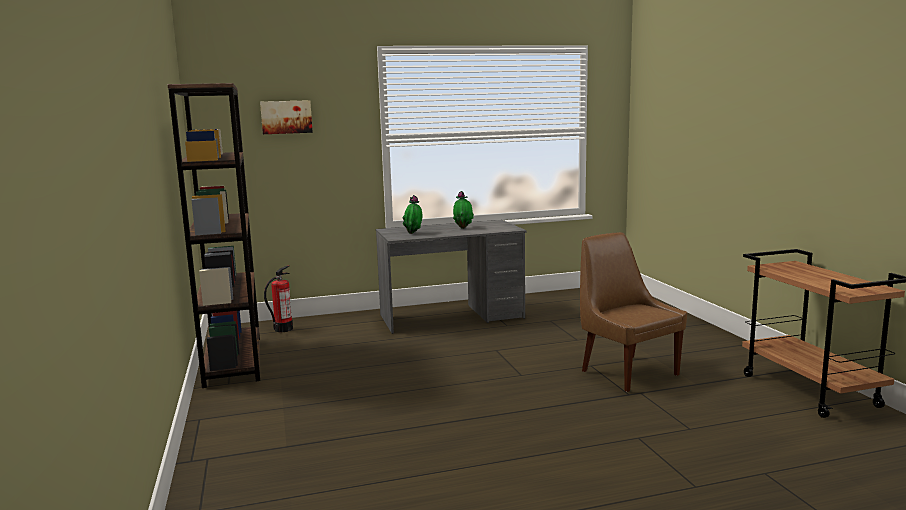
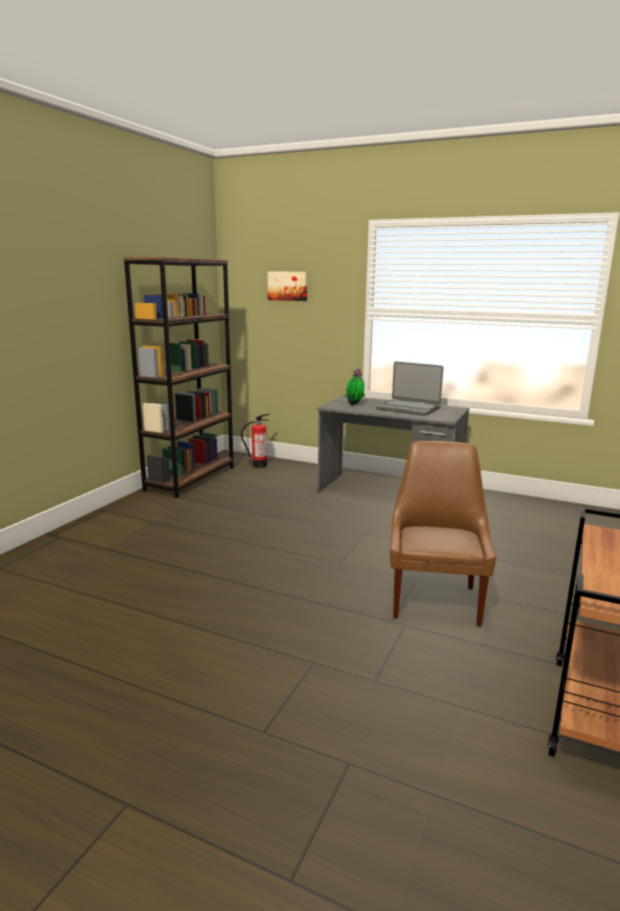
camera: 40 degrees right, 5 degrees up
potted plant [453,191,474,229] -> laptop [376,361,443,416]

